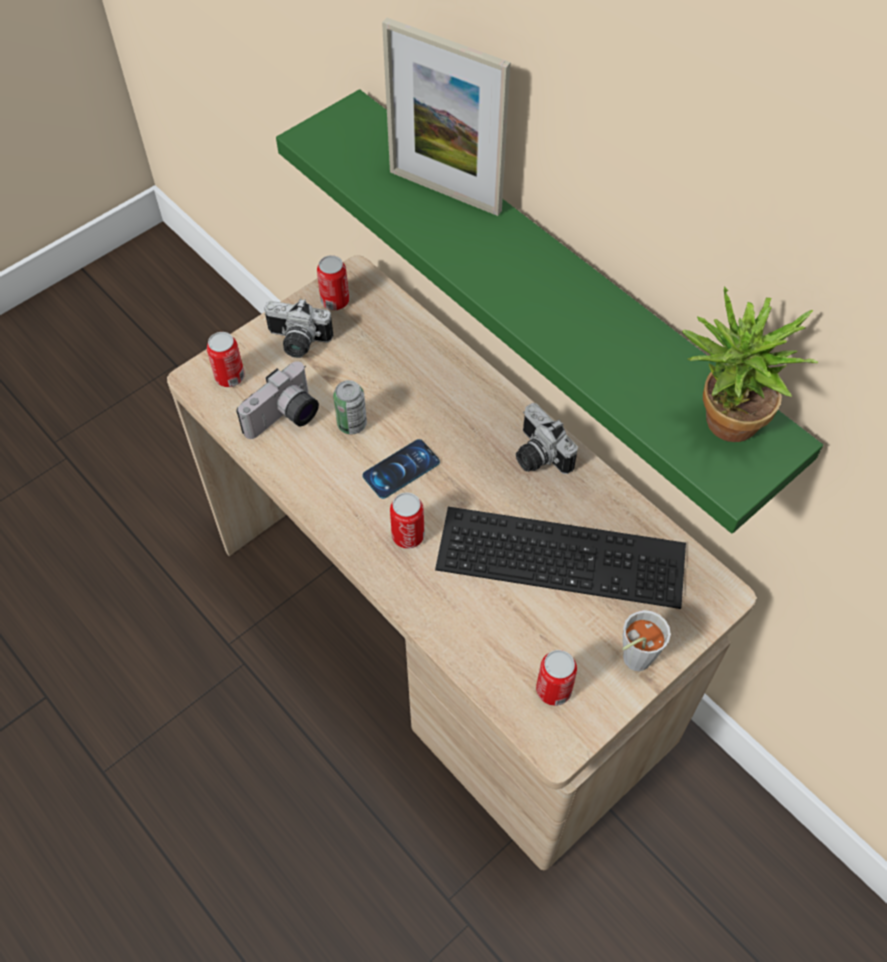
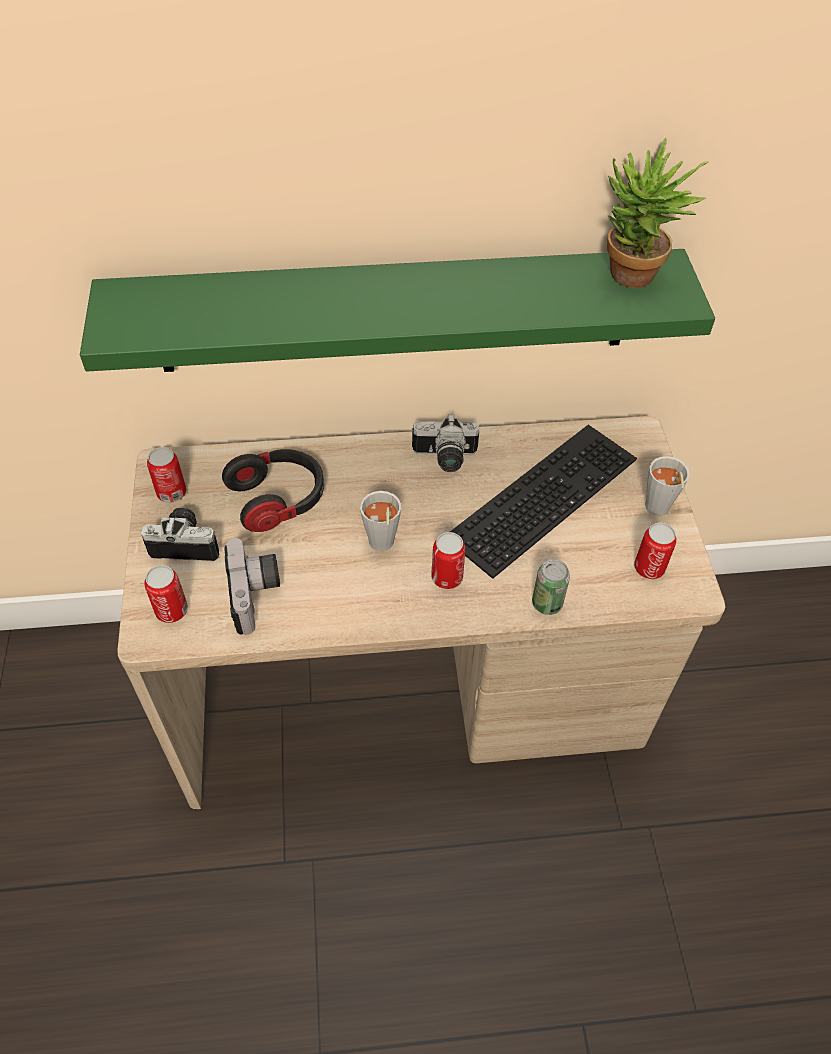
camera: 55 degrees left, 5 degrees down
camera [264,299,334,358] -> camera turned 135 degrees counterclockwise [141,508,219,562]
can [333,380,367,434] -> can moved to [532,559,570,615]
phone [362,439,440,499] -> grey cup [360,491,401,551]
picture frame [382,18,511,216] -> none
none -> headphones [222,449,324,532]

